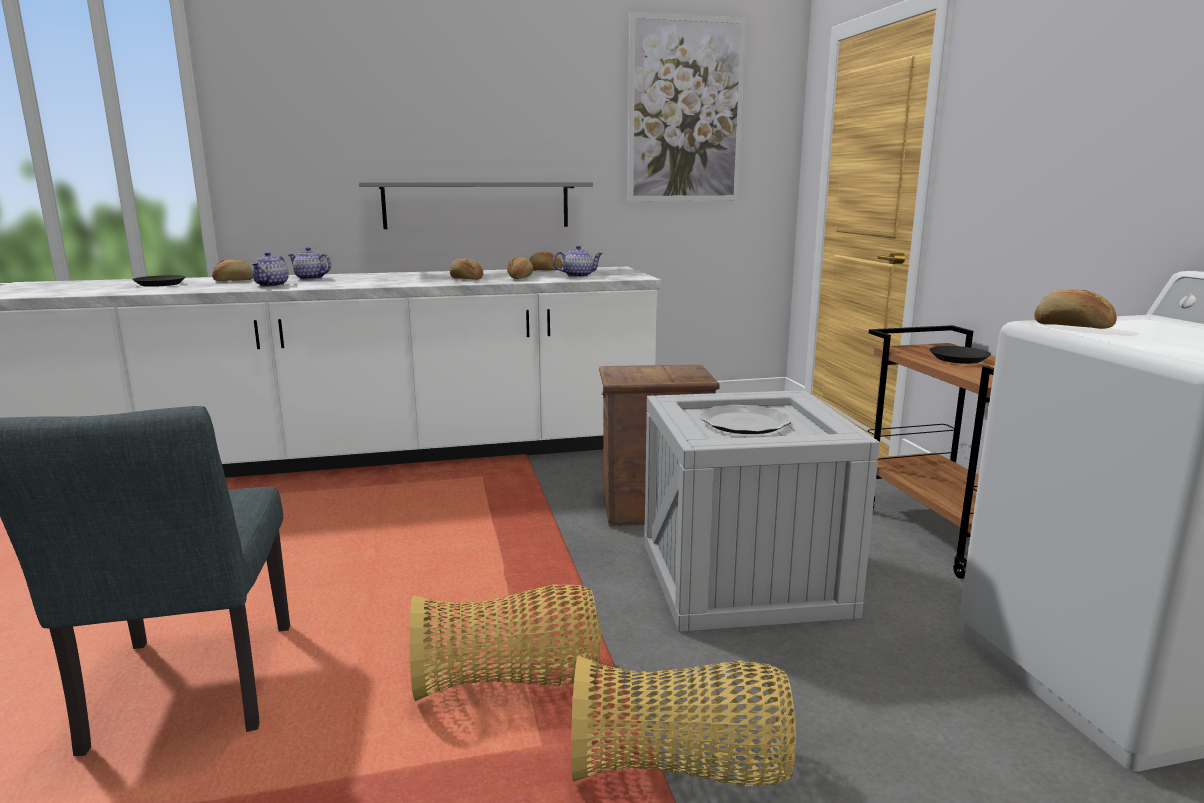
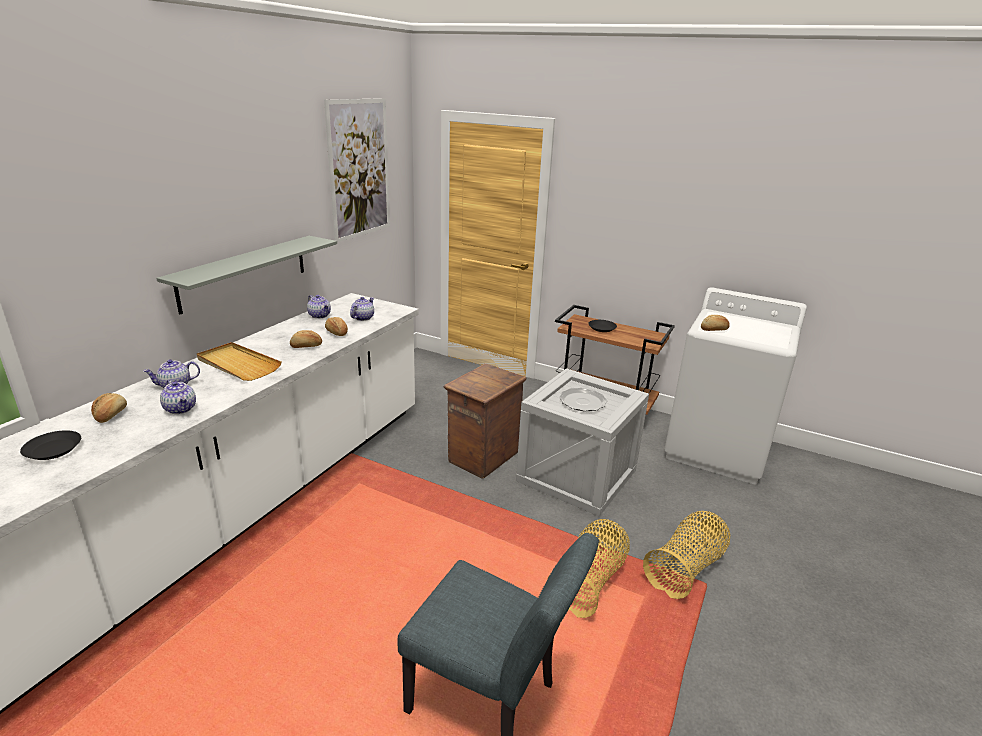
camera: 50 degrees left, 10 degrees up
bread [529,252,563,271] -> teapot [307,295,331,319]
none -> beige tray [197,342,282,381]

